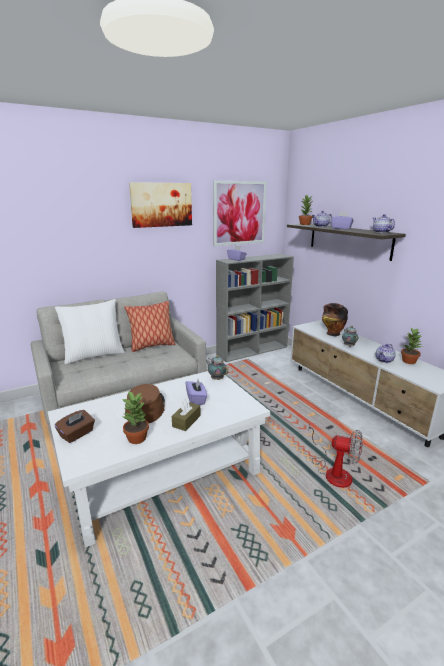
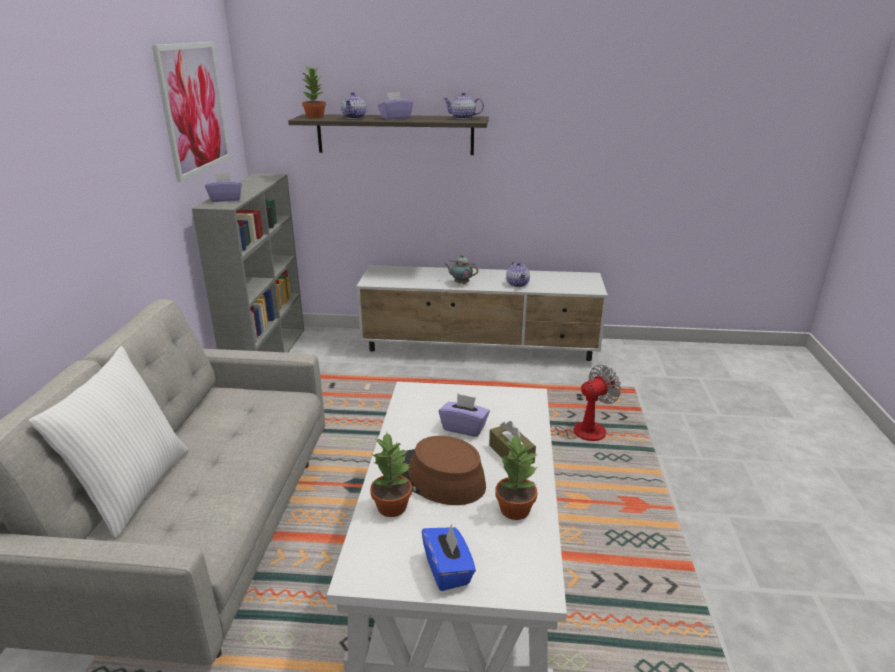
camera: 55 degrees left, 5 degrees up
brown tissue box [55,410,95,443] -> blue tissue box [422,524,476,591]
pillow [124,301,176,352] -> none
picture [129,182,192,228] -> none
teapot [206,355,229,380] -> none
vase [322,303,348,336] -> none
potted plant [401,327,422,364] -> potted plant moved to [370,433,412,517]

